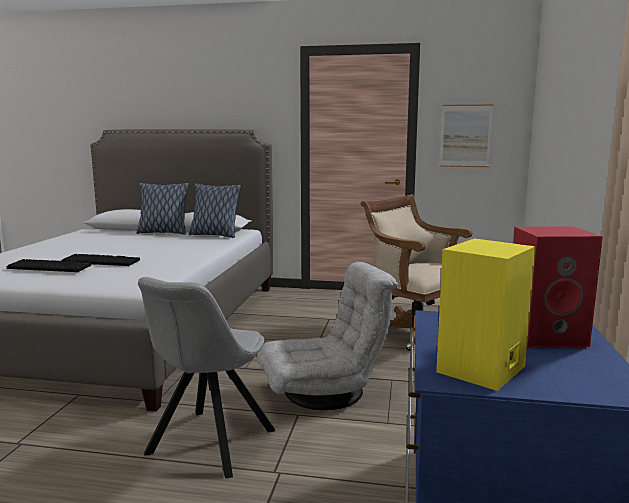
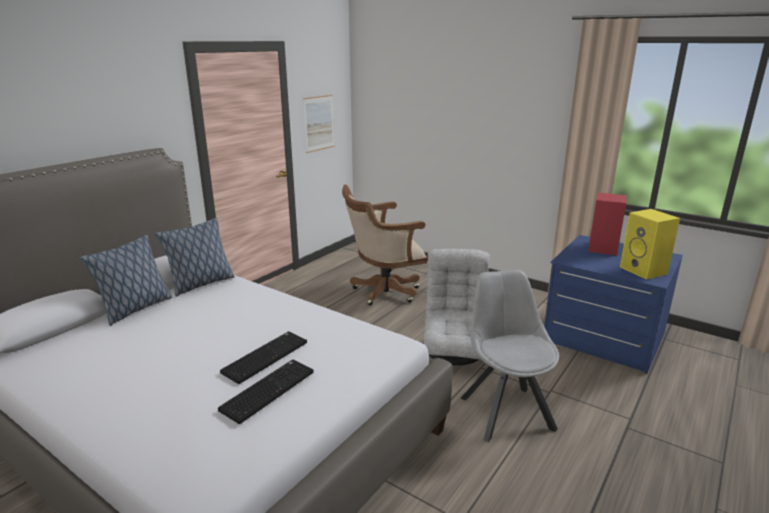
camera: 65 degrees left, 10 degrees up
grey chair [138,277,275,479] -> grey chair turned 150 degrees counterclockwise [461,269,559,442]

